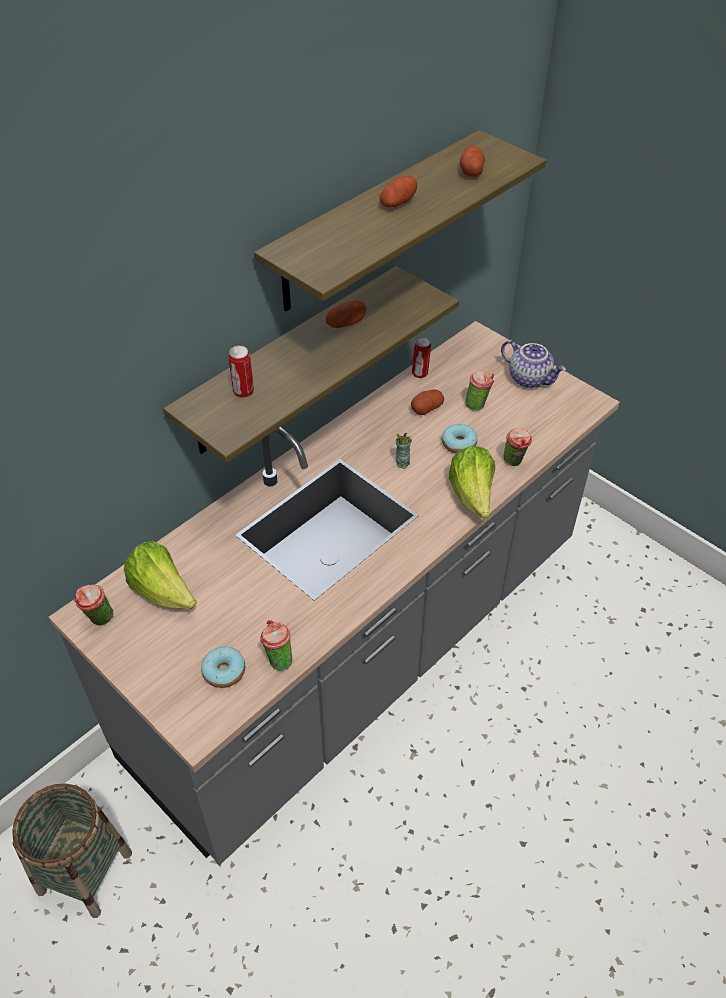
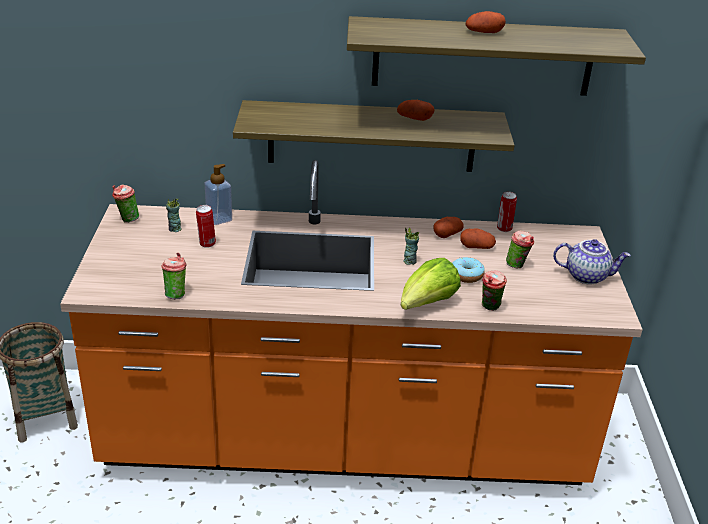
camera: 45 degrees right, 15 degrees down
grey counter [49,321,620,865] -> orange counter [60,160,643,485]
lettuce [124,541,197,609] -> cup [166,198,182,232]
donut [201,646,245,688] -> none
can [228,345,254,398] -> can moved to [196,205,216,248]
potato [460,146,485,177] -> potato moved to [433,217,464,238]
teapot [501,340,566,388] -> teapot turned 75 degrees counterclockwise [553,239,631,285]
none -> soap dispenser [204,164,232,225]

